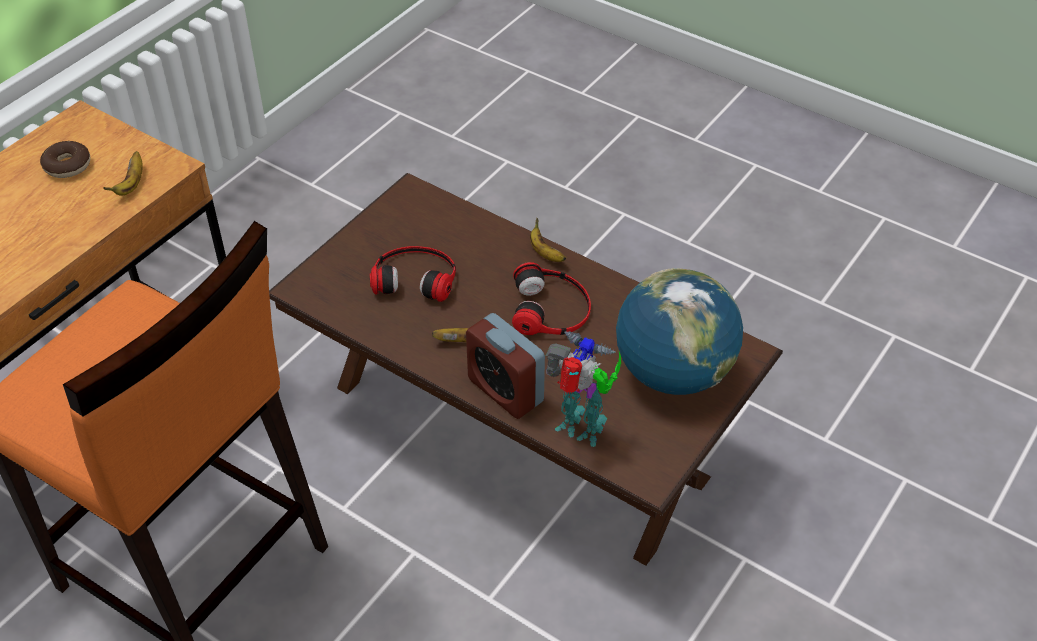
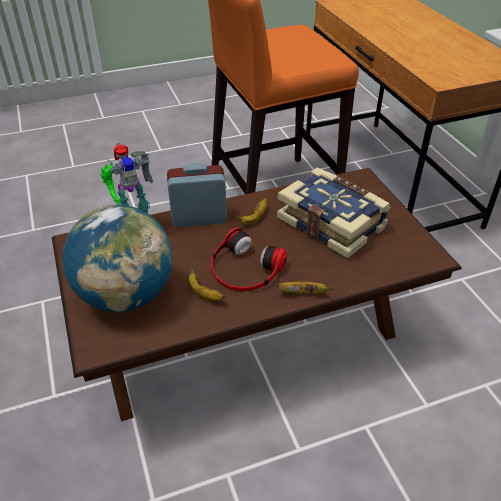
camera: 125 degrees right, 5 degrees down
donut [40,141,90,178] -> none
banana [103,151,143,196] -> banana moved to [188,263,225,301]
headphones [370,246,456,302] -> book [277,168,391,258]

